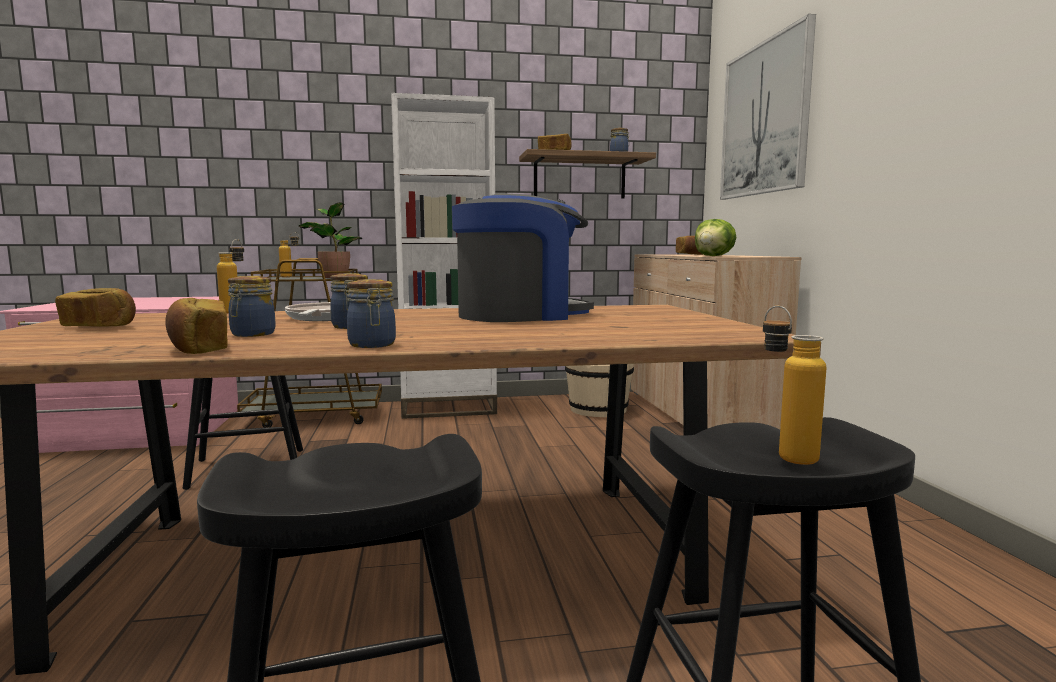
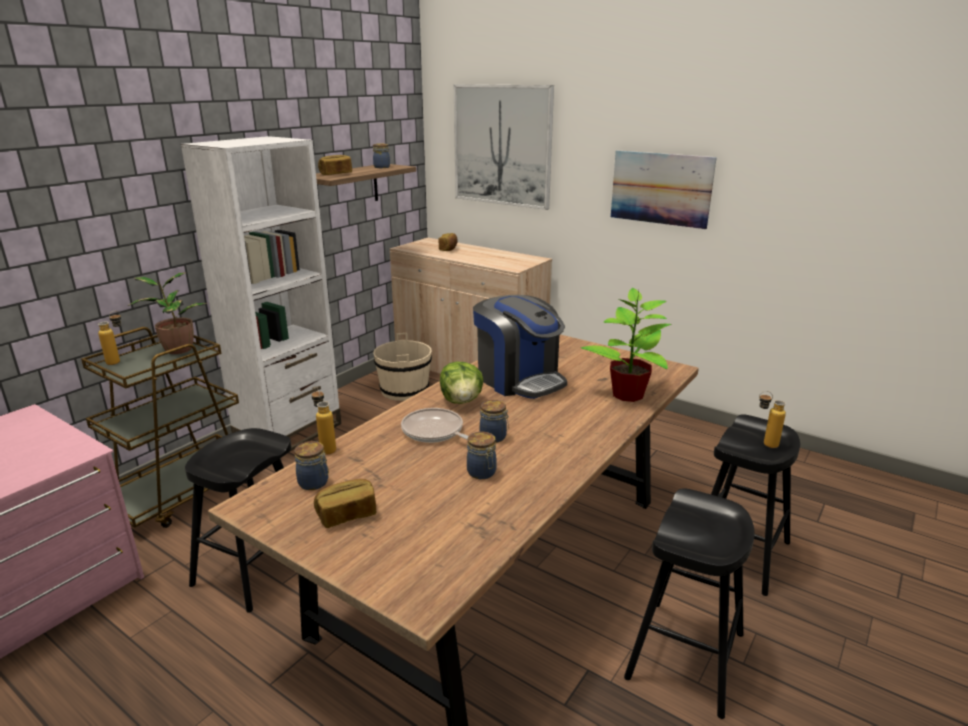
camera: 45 degrees left, 15 degrees up
bread [165,298,228,354] -> none
jar [347,279,396,348] -> jar moved to [294,441,329,490]
coffee machine [452,193,594,322] -> coffee machine turned 120 degrees clockwise [473,295,567,399]
lettuce [695,219,737,256] -> lettuce moved to [440,361,483,404]
none -> potted plant [581,288,671,402]
none -> picture [611,150,717,229]

